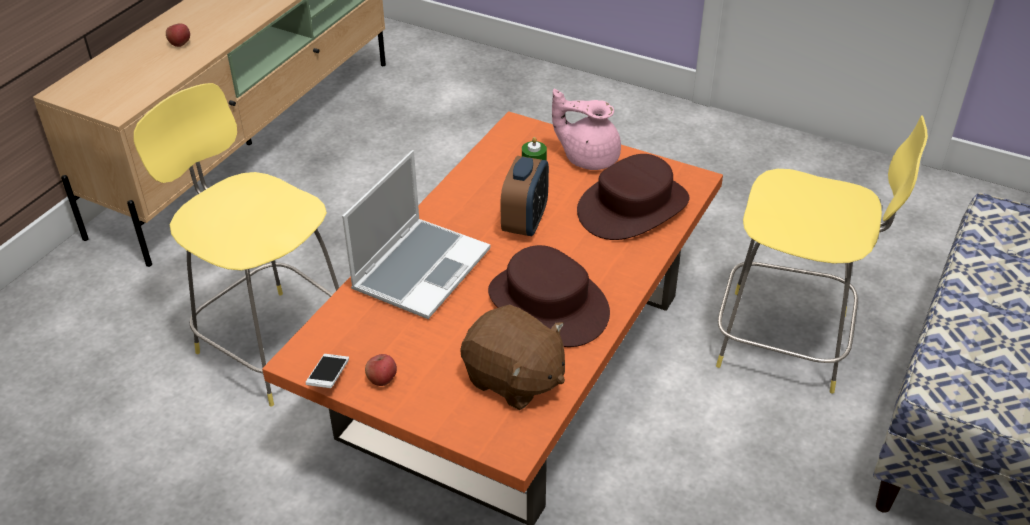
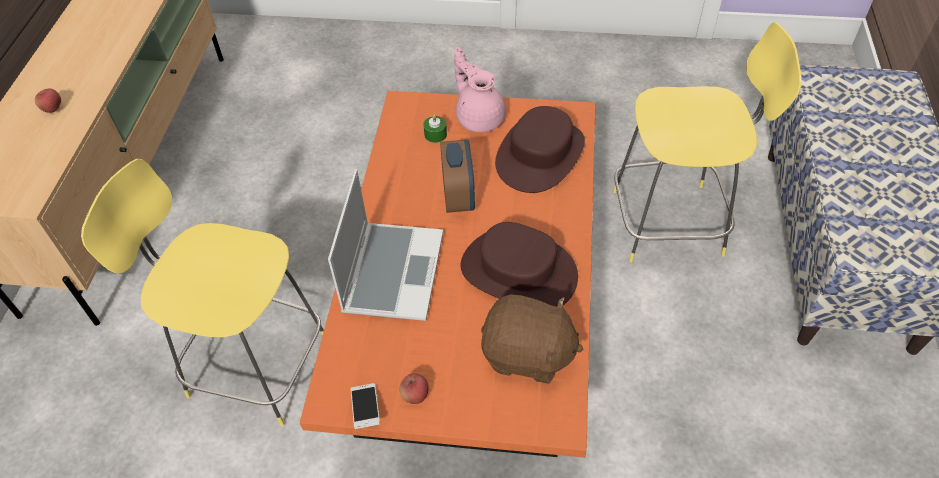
camera: 20 degrees left, 10 degrees up
pink teapot [552,89,621,170] -> pink teapot turned 60 degrees clockwise [455,47,506,132]

